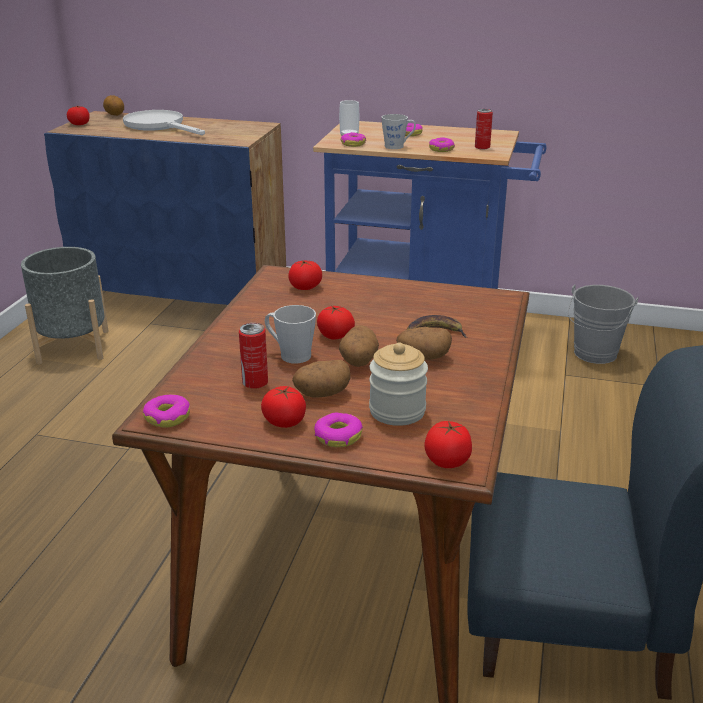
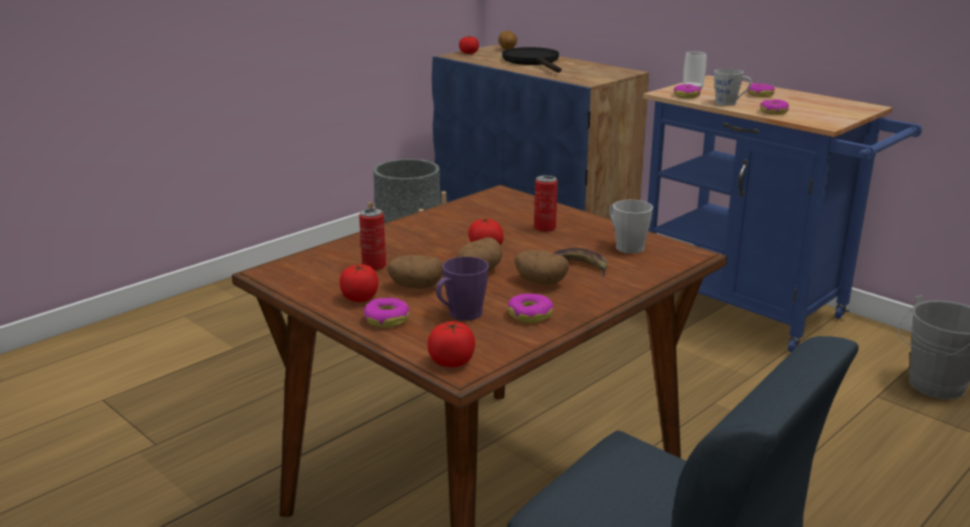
camera: 30 degrees right, 5 degrees down
white frying pan [123,110,205,135] -> black frying pan [502,47,561,73]
donut [143,394,190,428] -> donut moved to [508,294,554,323]
grey mug [265,305,316,364] -> grey mug moved to [609,200,653,254]
tomato [288,260,322,290] -> none
jar [369,343,428,426] -> purple mug [436,257,489,321]
can [475,109,493,150] -> can moved to [534,175,558,232]

